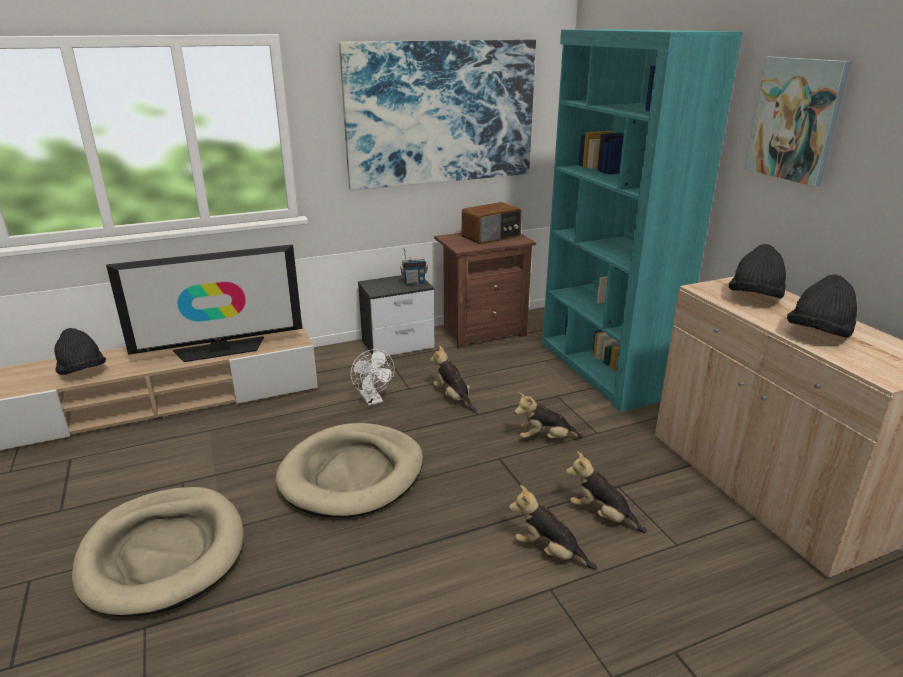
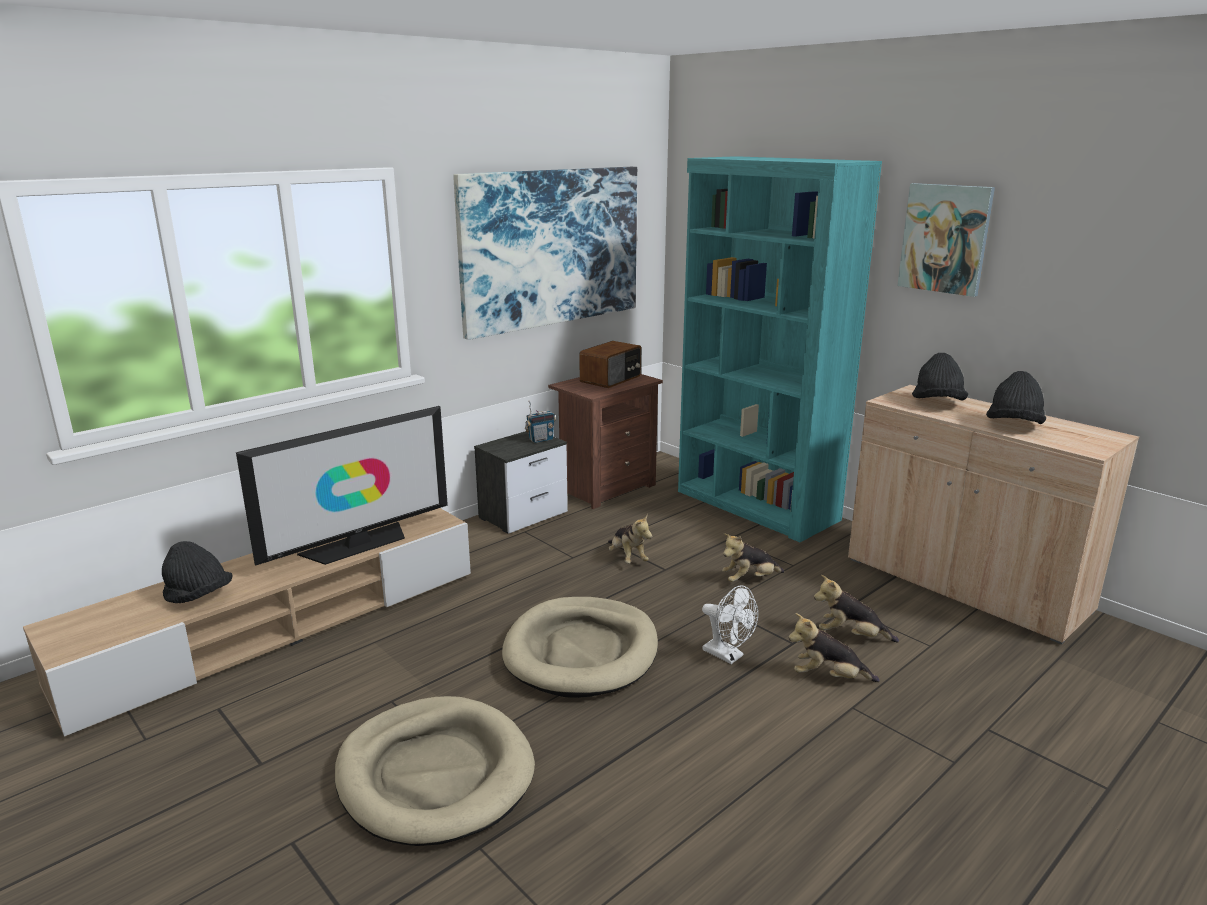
camera: 20 degrees left, 5 degrees down
white fan [350,349,395,406] -> white fan moved to [702,585,758,664]
plush toy [430,345,477,412] -> plush toy turned 150 degrees counterclockwise [608,514,652,564]

